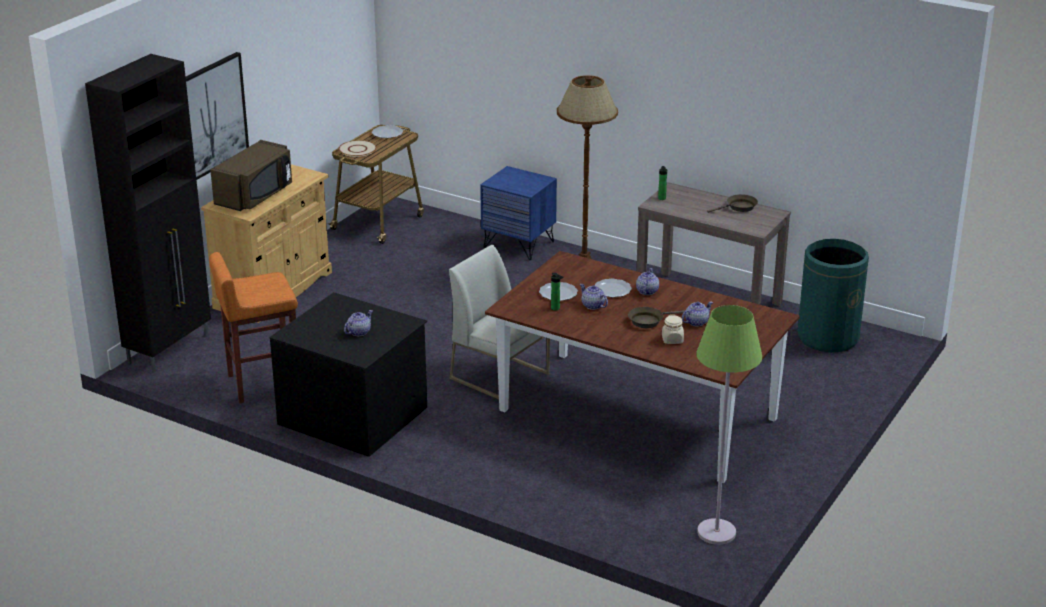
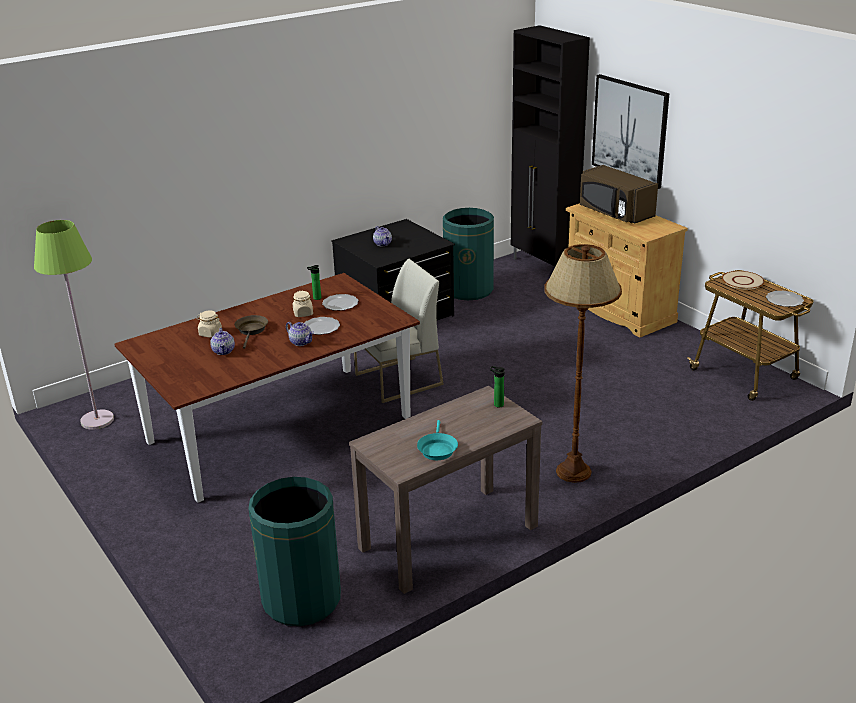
camera: 115 degrees right, 0 degrees up
orange stool [209,252,298,403] -> green trash can [443,208,494,300]
blue nightstand [480,166,557,260] -> none
teapot [580,284,608,310] -> beige jar [293,290,313,317]
brown frying pan [707,194,758,213] -> turquoise frying pan [417,420,458,460]

